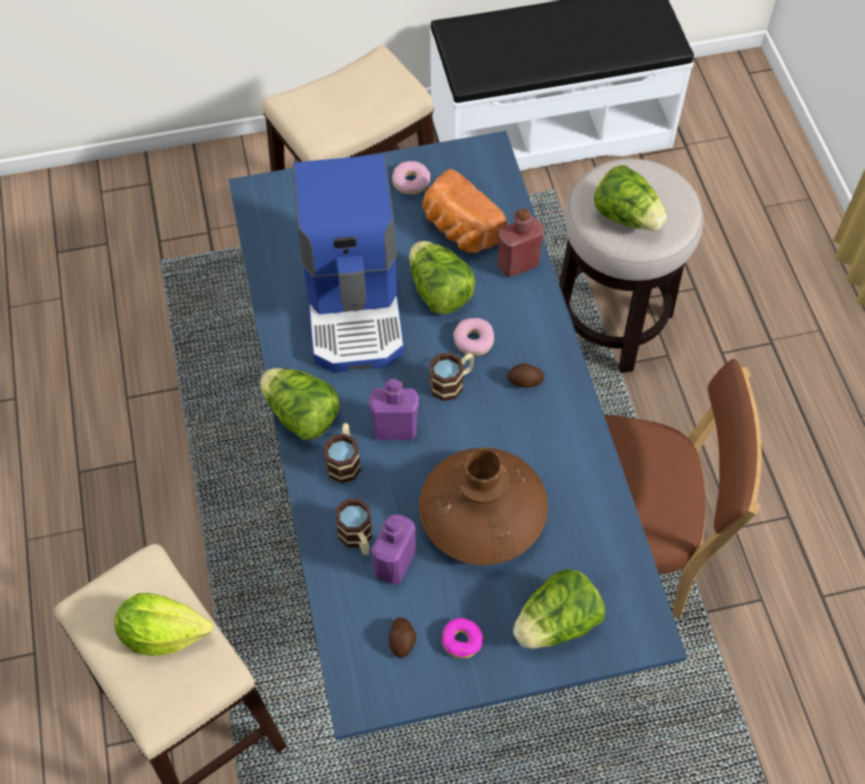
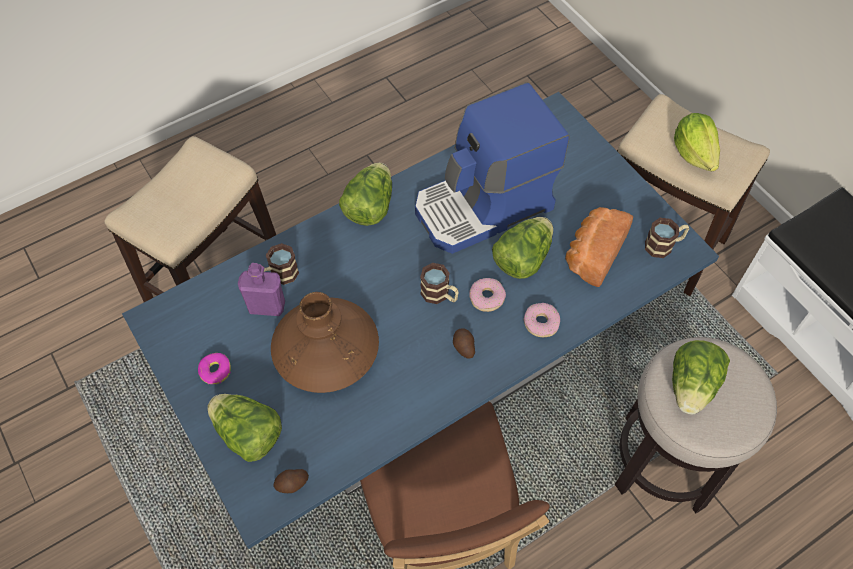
camera: 70 degrees right, 0 degrees up
lettuce [114,593,212,656] -> lettuce moved to [674,113,720,172]
mug [323,423,361,483] -> mug moved to [645,218,689,258]
purple bottle [369,379,419,440] -> none
potato [389,618,416,658] -> potato moved to [273,469,309,493]
donut [392,161,430,195] -> donut moved to [524,303,560,337]
red bottle [498,208,544,277] -> none

